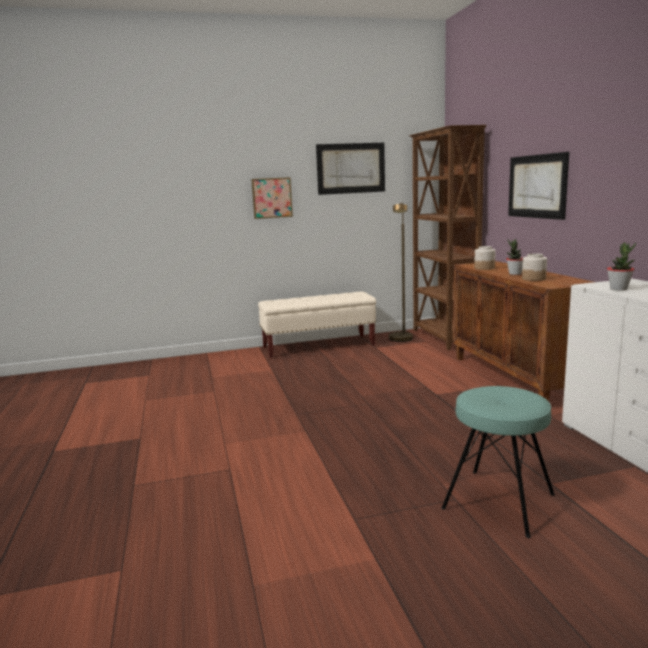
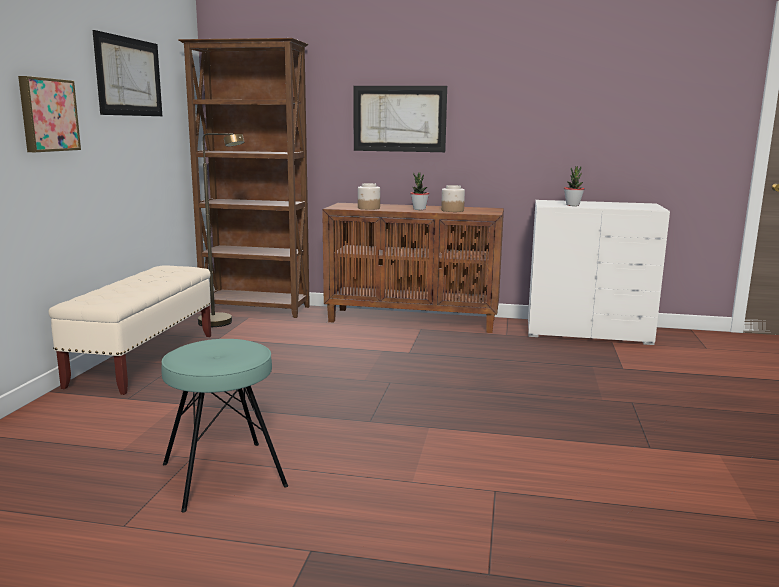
camera: 65 degrees left, 0 degrees up
turquoise stool [441,386,555,538] -> turquoise stool moved to [161,339,288,513]

